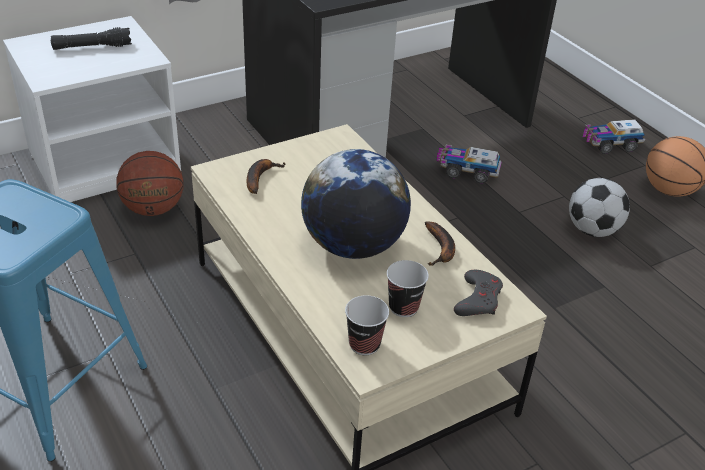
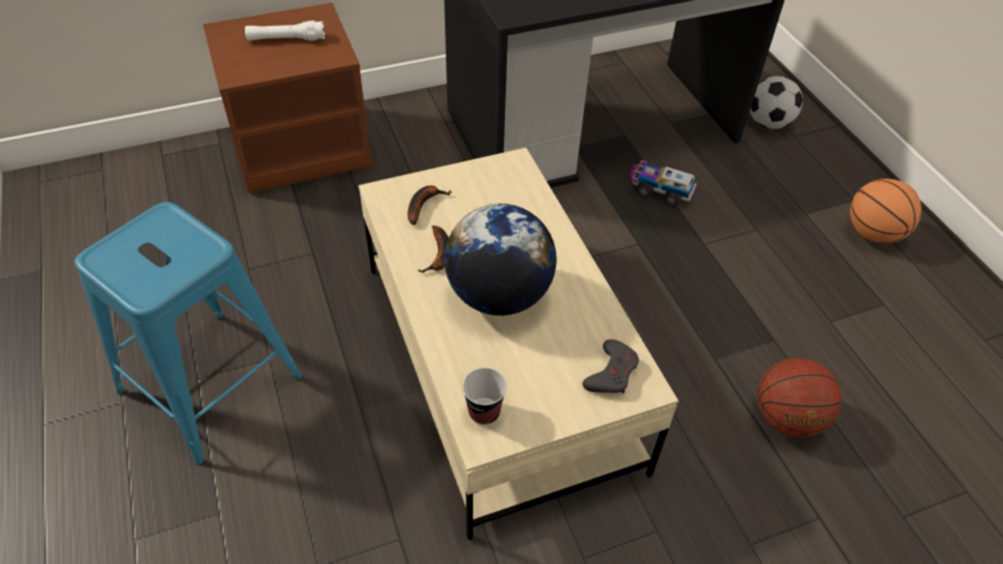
camera: 10 degrees right, 10 degrees up
white nightstand [3,16,181,202] -> brown nightstand [203,3,372,193]
black flashlight [51,27,132,50] -> white flashlight [245,20,325,41]
basketball [116,151,184,216] -> basketball moved to [757,358,842,438]
cup [387,260,429,317] -> none
banana [425,222,455,266] -> banana moved to [417,225,449,273]
football [569,178,630,237] -> football moved to [750,76,803,129]
toy truck [583,119,645,154] -> none

